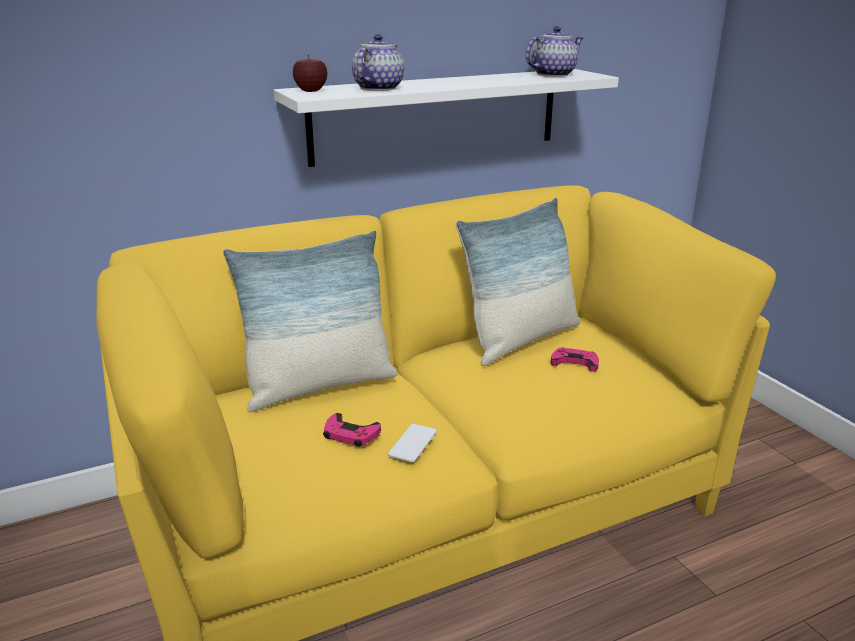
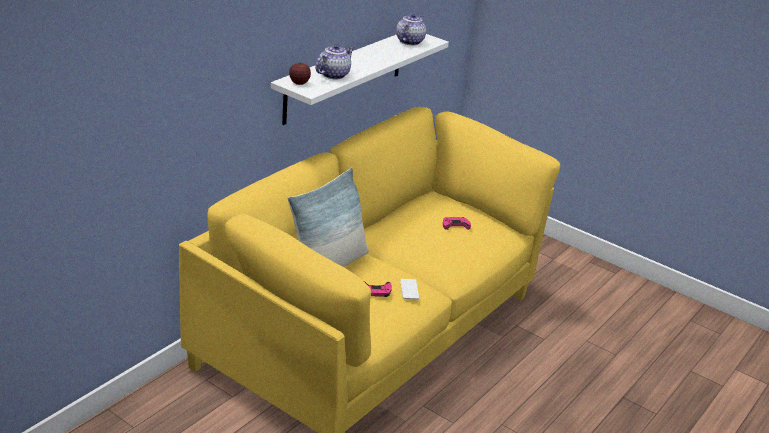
camera: 30 degrees left, 5 degrees up
teapot [352,34,404,91] -> teapot turned 45 degrees clockwise [315,44,354,79]
pillow [456,198,580,366] -> none

